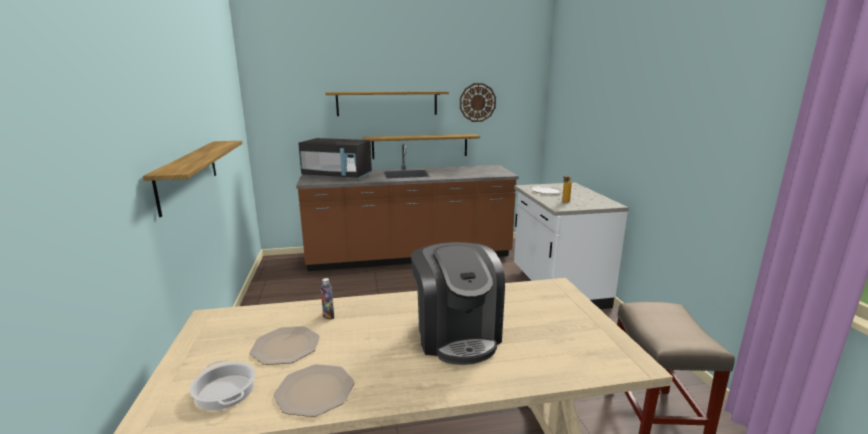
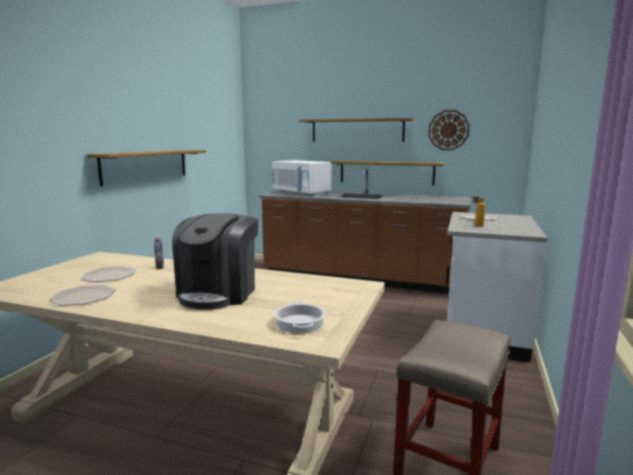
camera: 30 degrees right, 5 degrees down
cooking pot [190,361,255,410] -> cooking pot moved to [274,301,326,333]
black microwave [298,138,372,180] -> white microwave [272,160,332,196]

